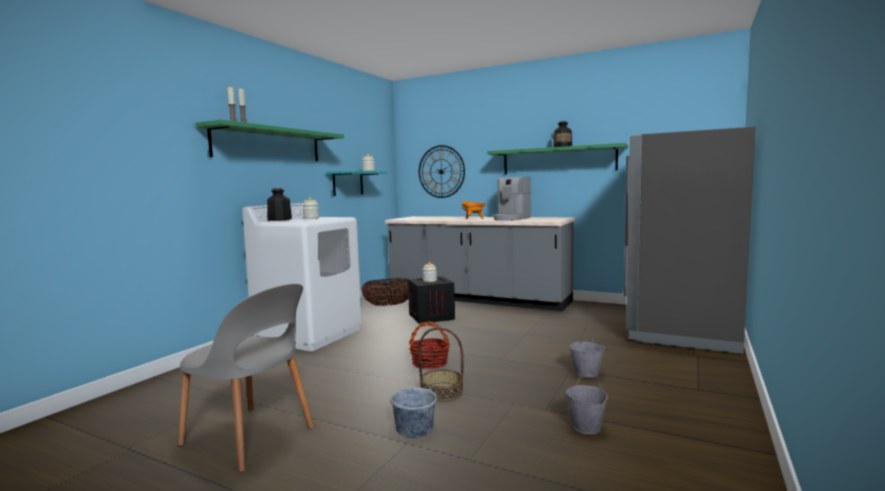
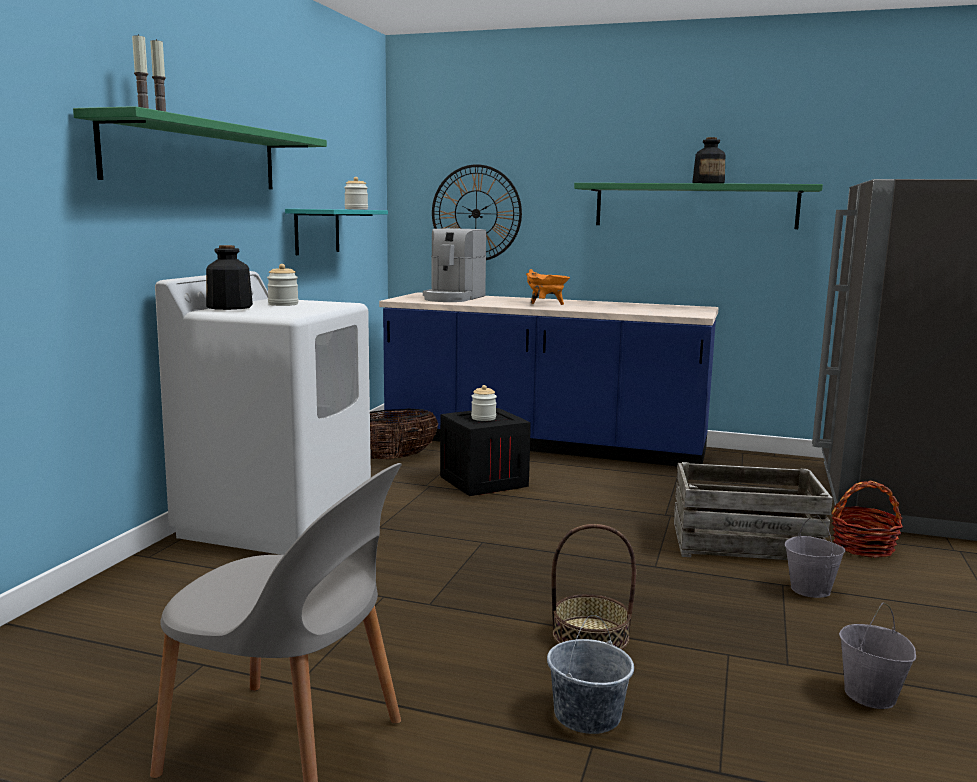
camera: 10 degrees left, 5 degrees up
grey counter [385,216,575,311] -> blue counter [379,292,718,467]
basket [409,321,450,370] -> basket moved to [832,481,903,558]
coffee machine [493,177,531,221] -> coffee machine moved to [423,228,486,302]
none -> crate [674,462,833,560]

